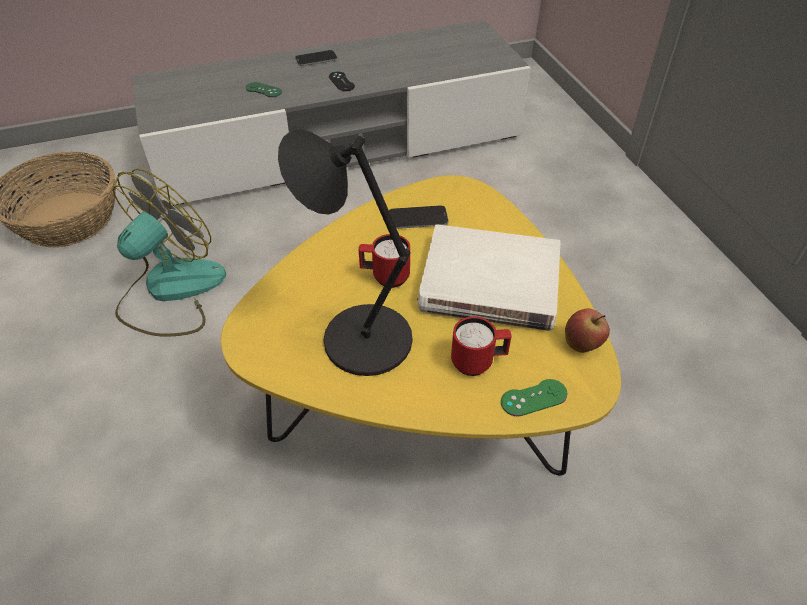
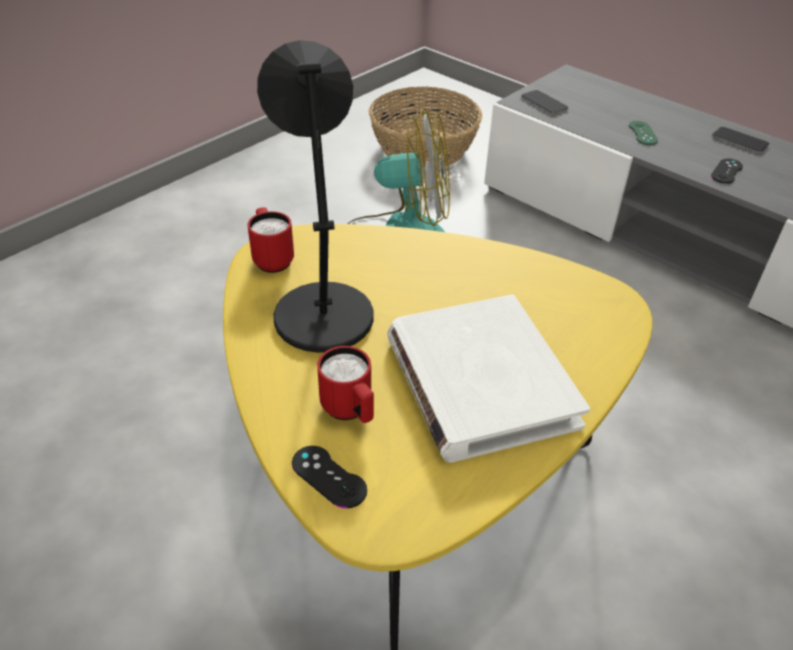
camera: 60 degrees right, 5 degrees down
red mug [358,234,410,288] -> red mug moved to [247,207,294,273]
phone [389,206,449,229] -> phone moved to [521,90,568,115]
green game controller [501,379,568,416] -> black game controller [292,446,367,509]
apple [565,309,610,353] -> none

